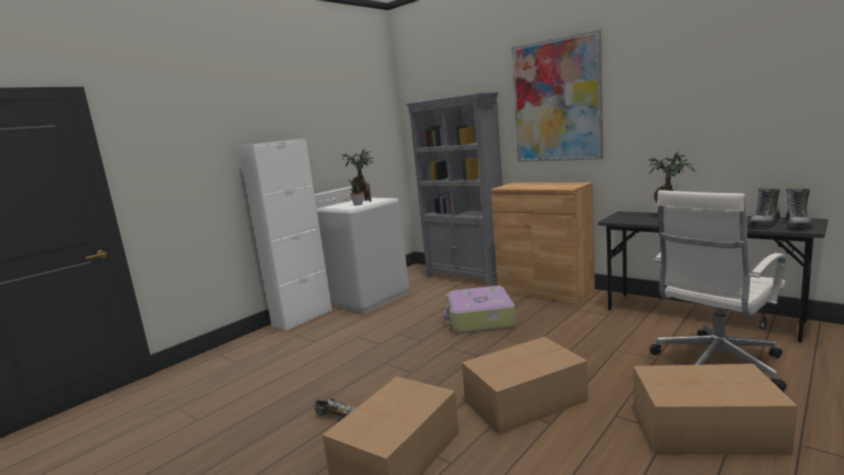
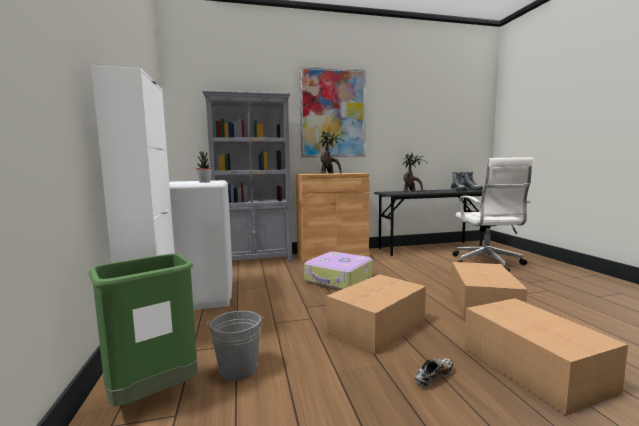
camera: 55 degrees left, 5 degrees down
potted plant [341,148,374,202] -> potted plant moved to [319,130,345,174]
cardboard box [633,364,797,455] -> cardboard box moved to [326,274,426,354]
none -> green trash can [89,254,198,407]
none -> grey bucket [206,311,265,381]

